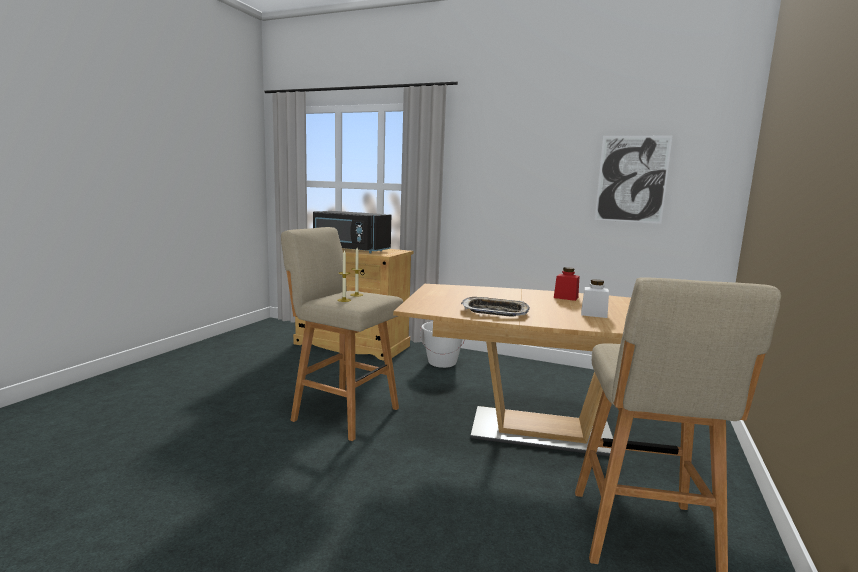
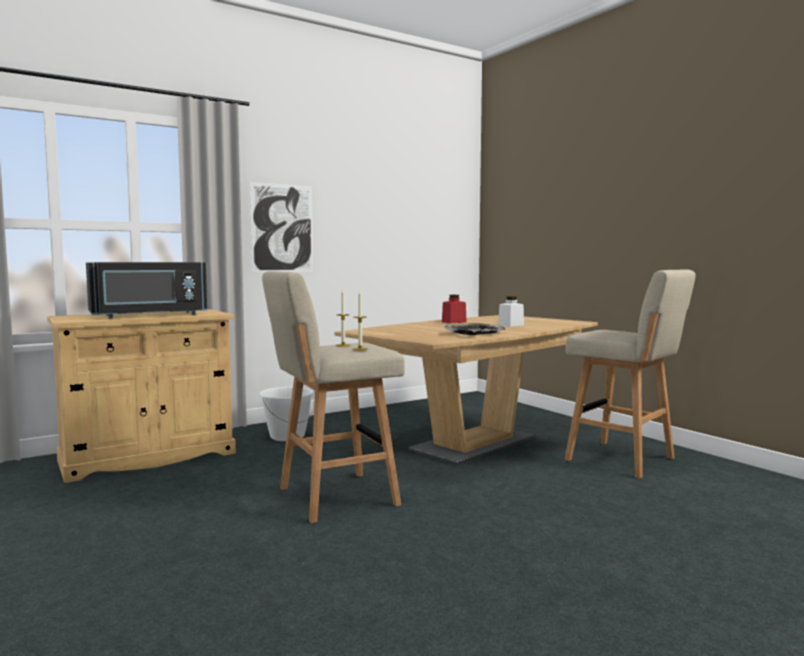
camera: 55 degrees left, 5 degrees down
picture [595,136,672,224] -> picture moved to [250,182,313,272]

